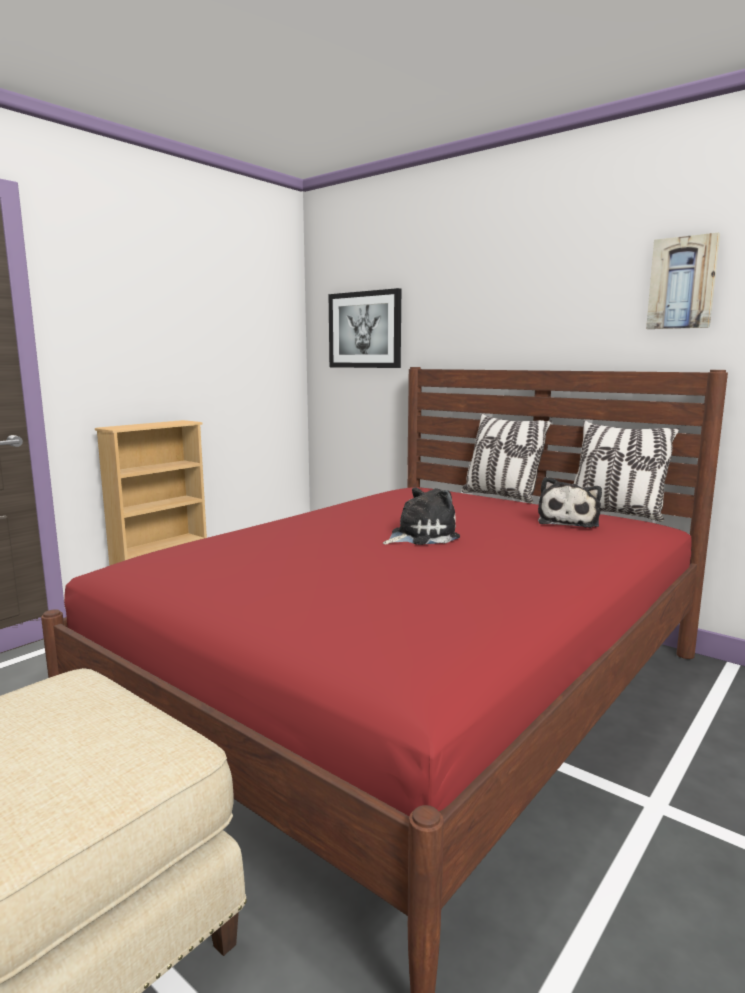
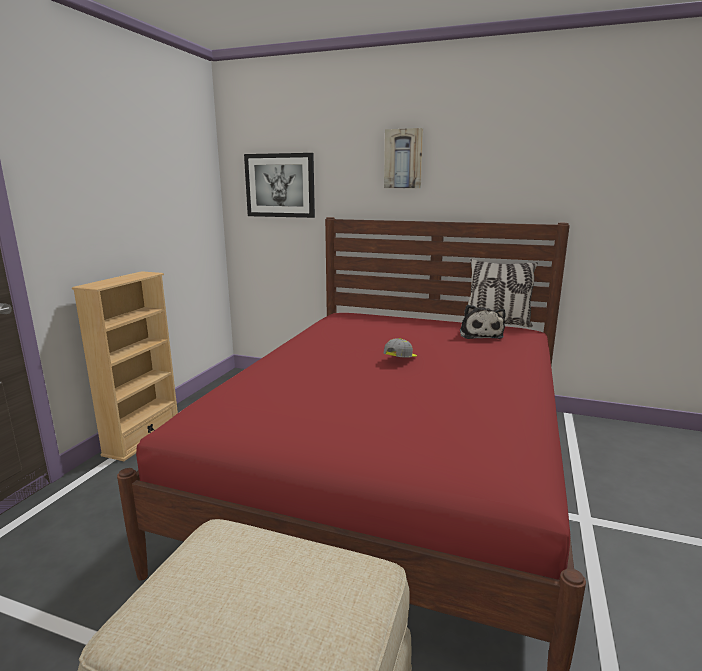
camera: 20 degrees left, 5 degrees up
plush toy [383,487,460,545] -> cap [384,338,417,358]
pillow [461,414,552,503] -> none
picture [646,233,720,329] -> picture moved to [384,128,423,188]

